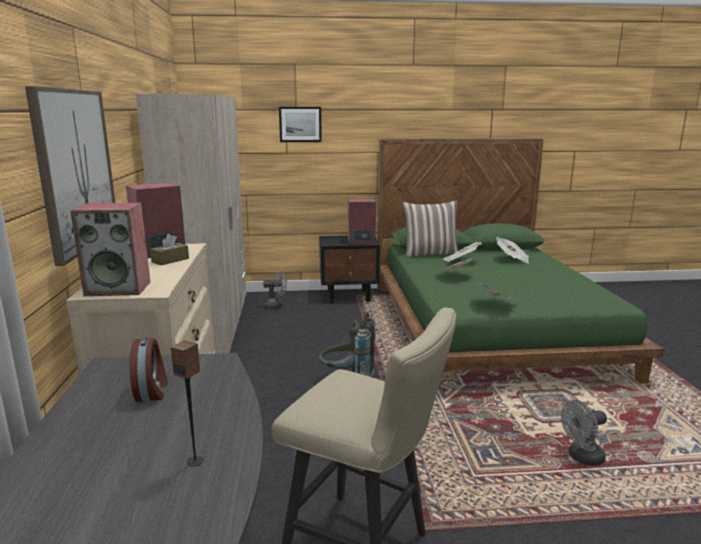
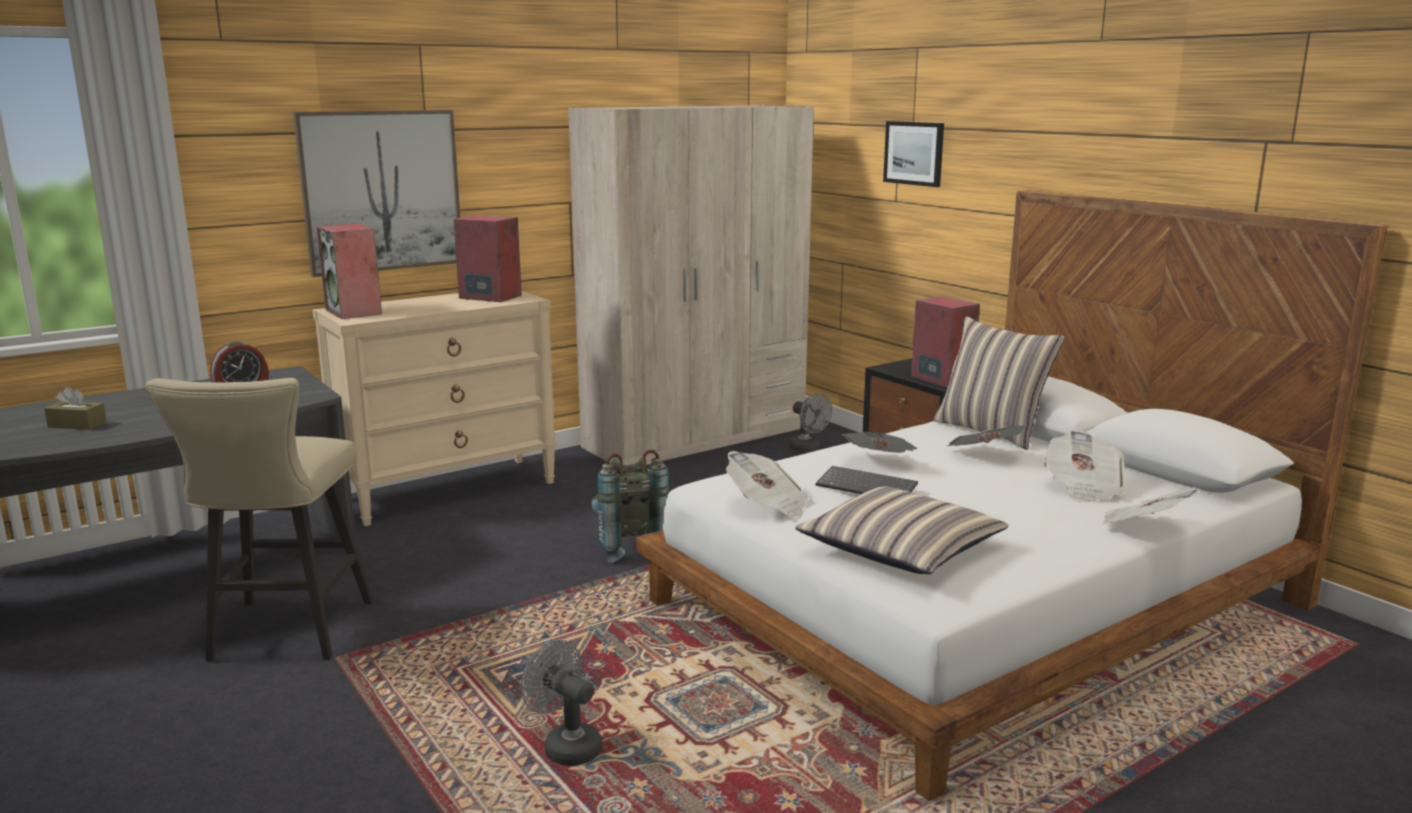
camera: 60 degrees right, 0 degrees up
brown tissue box [150,234,189,265] -> brown tissue box moved to [44,387,107,430]
speaker [171,340,204,467] -> none
green bed [377,138,664,384] -> white bed [635,190,1387,801]
none -> pillow [795,486,1009,574]
none -> keyboard [816,466,918,494]
none -> newspaper [1101,487,1201,525]

